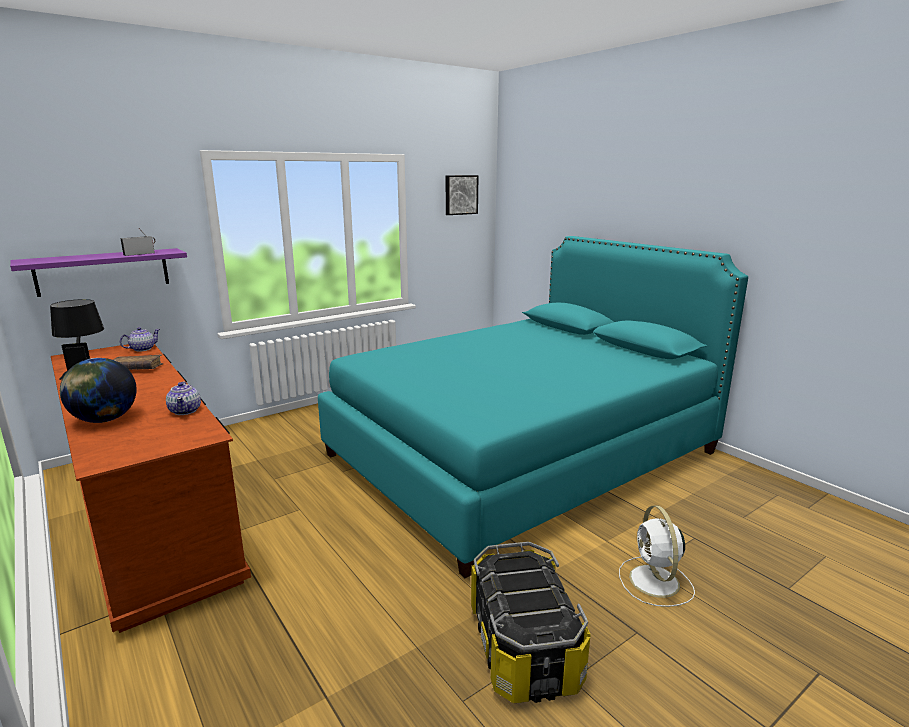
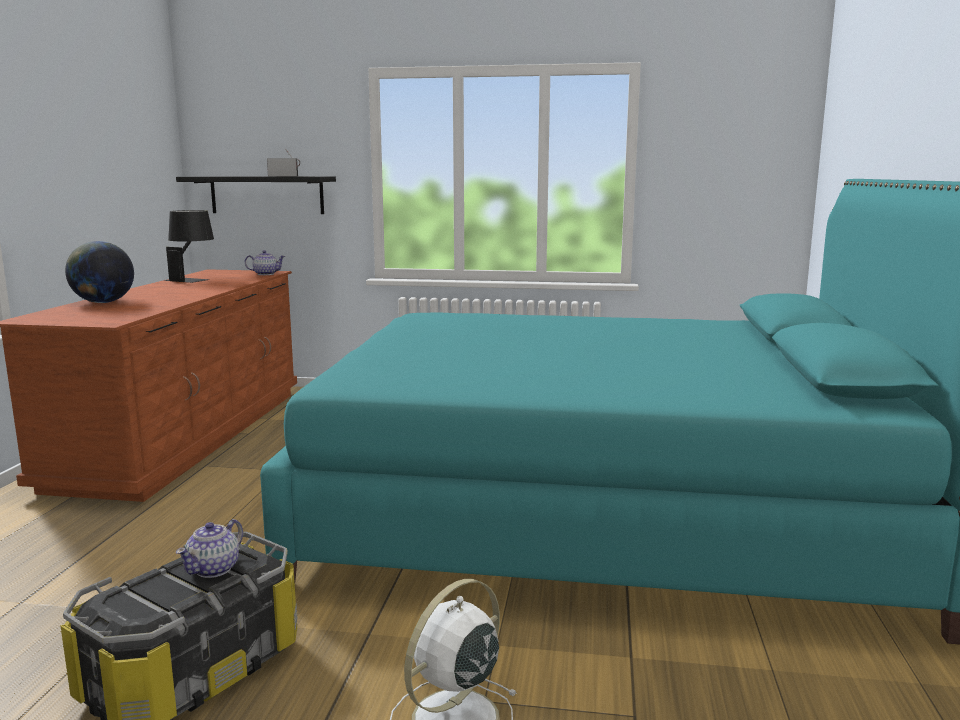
camera: 45 degrees right, 5 degrees down
purple shelf [10,248,187,297] -> black shelf [176,176,336,214]
brown book [113,354,163,370] -> none
teapot [166,382,201,415] -> teapot moved to [176,519,243,578]
picture [446,175,478,215] -> none

